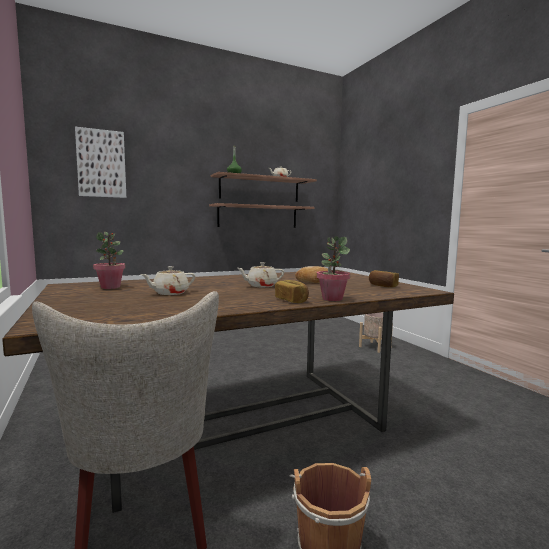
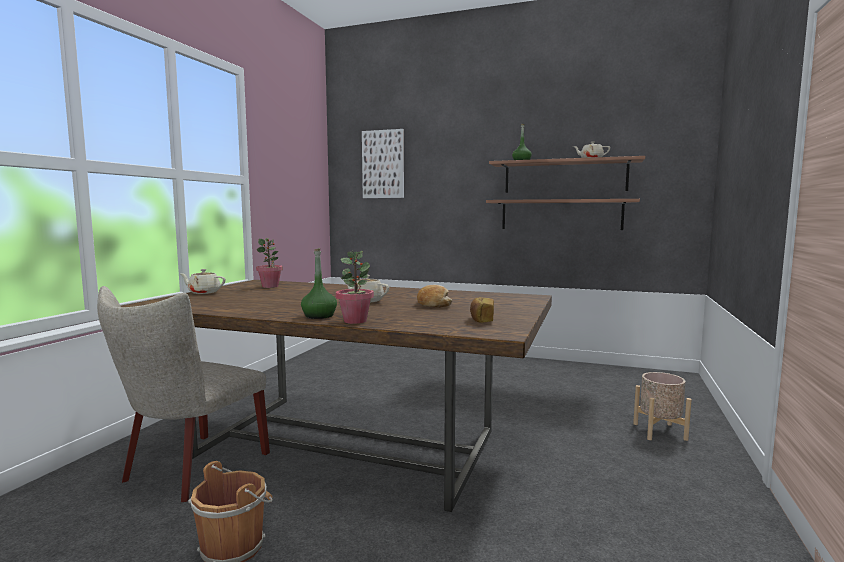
camera: 45 degrees right, 0 degrees up
beige teapot [140,266,195,295] -> beige teapot moved to [180,269,226,294]
bread [275,280,309,303] -> green bottle [301,248,337,319]

